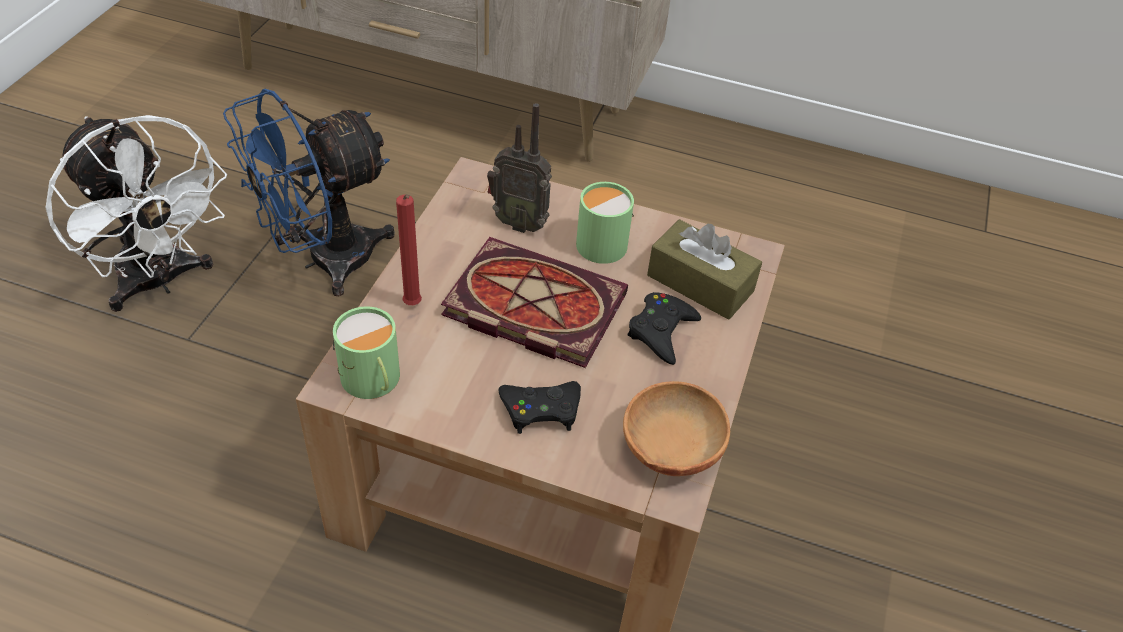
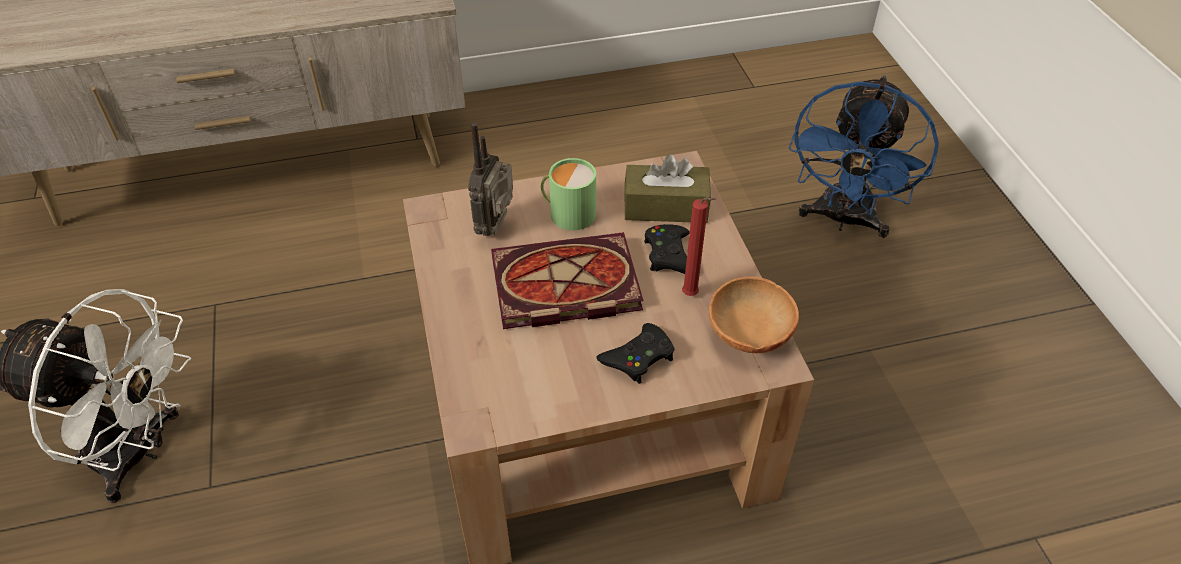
camera: 30 degrees left, 0 degrees up
blue fan [223,89,395,297] -> blue fan moved to [789,76,939,238]
green mug [333,306,400,399] -> none
red candle [396,194,422,305] -> red candle moved to [682,197,716,296]
radio [487,103,552,233] -> radio turned 120 degrees clockwise [468,123,513,236]

